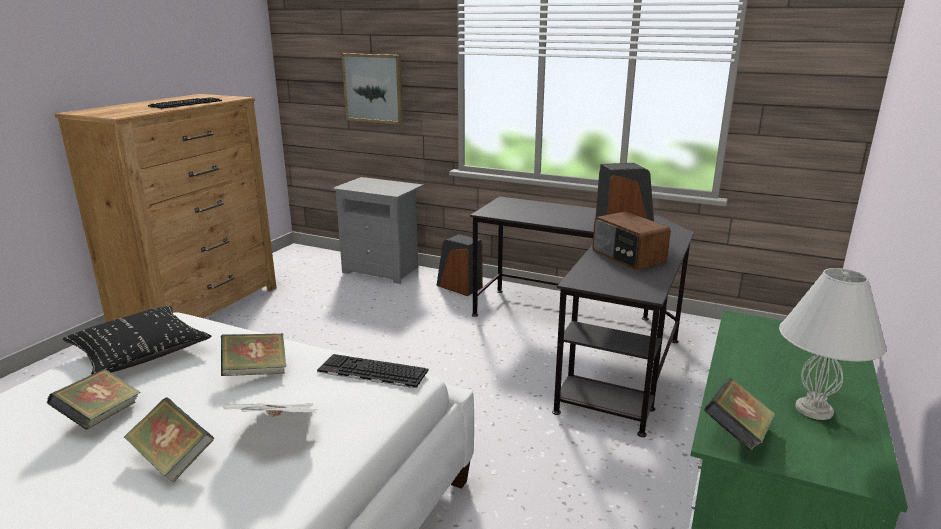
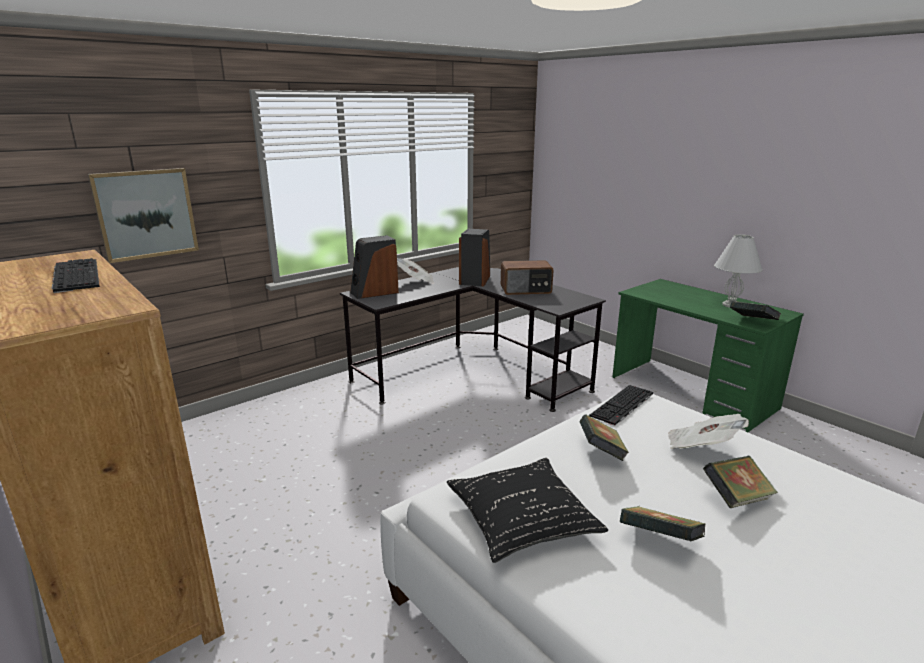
camera: 65 degrees left, 0 degrees up
grey nightstand [332,177,424,284] -> none
speaker [436,234,483,296] -> speaker moved to [350,235,399,299]
none -> newspaper [397,258,435,284]

